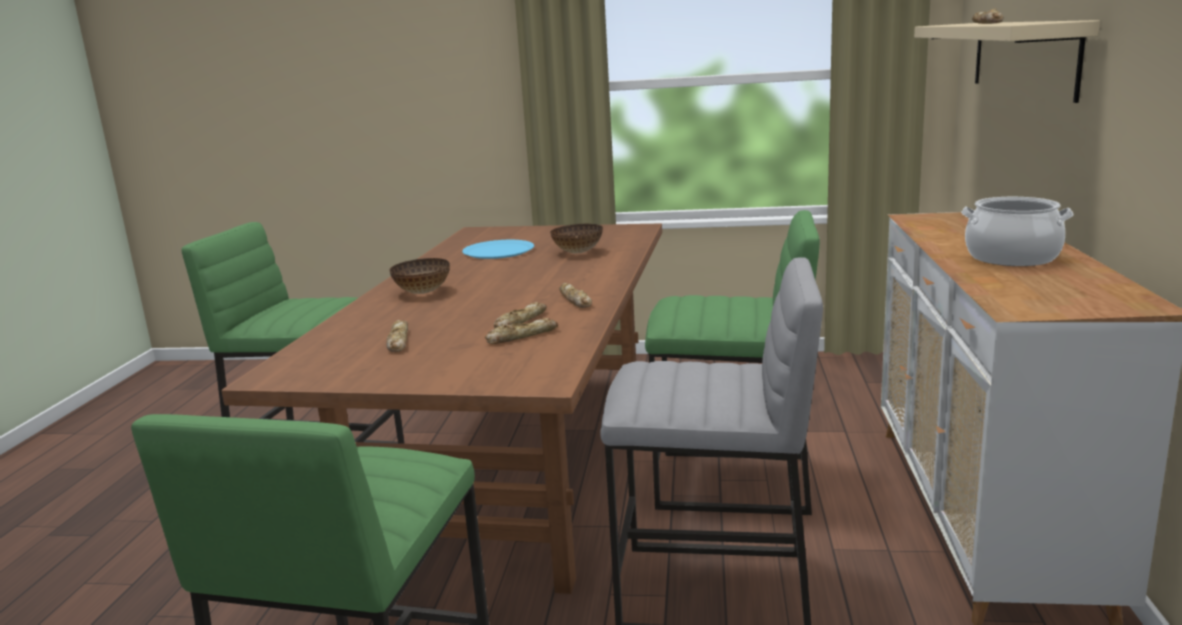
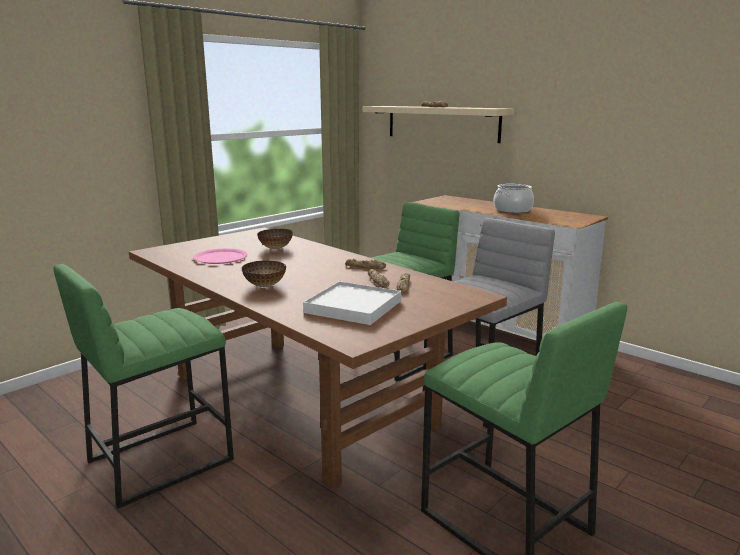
camera: 55 degrees left, 0 degrees up
bread [386,320,408,352] -> white tray [303,281,401,325]
blue plate [462,240,534,259] -> pink plate [193,249,247,264]

